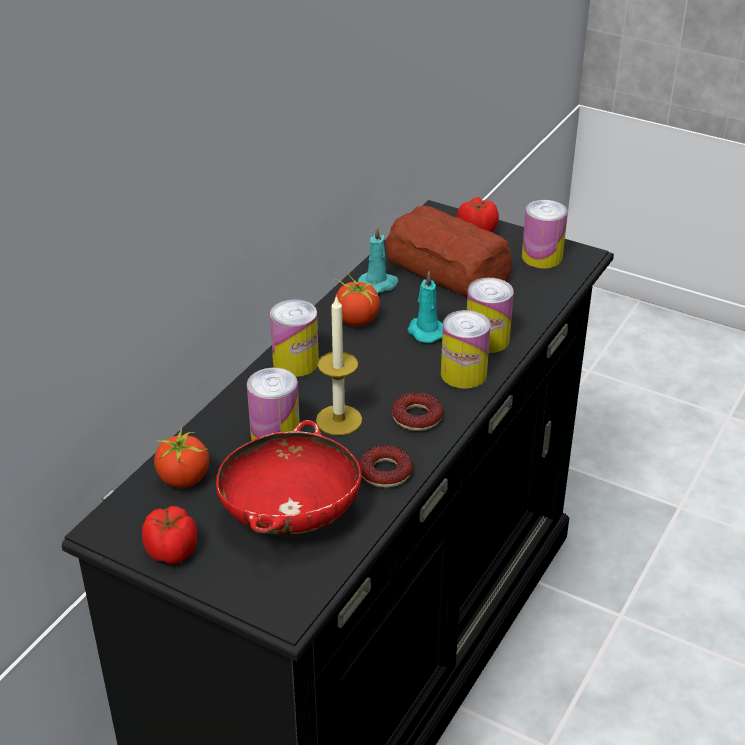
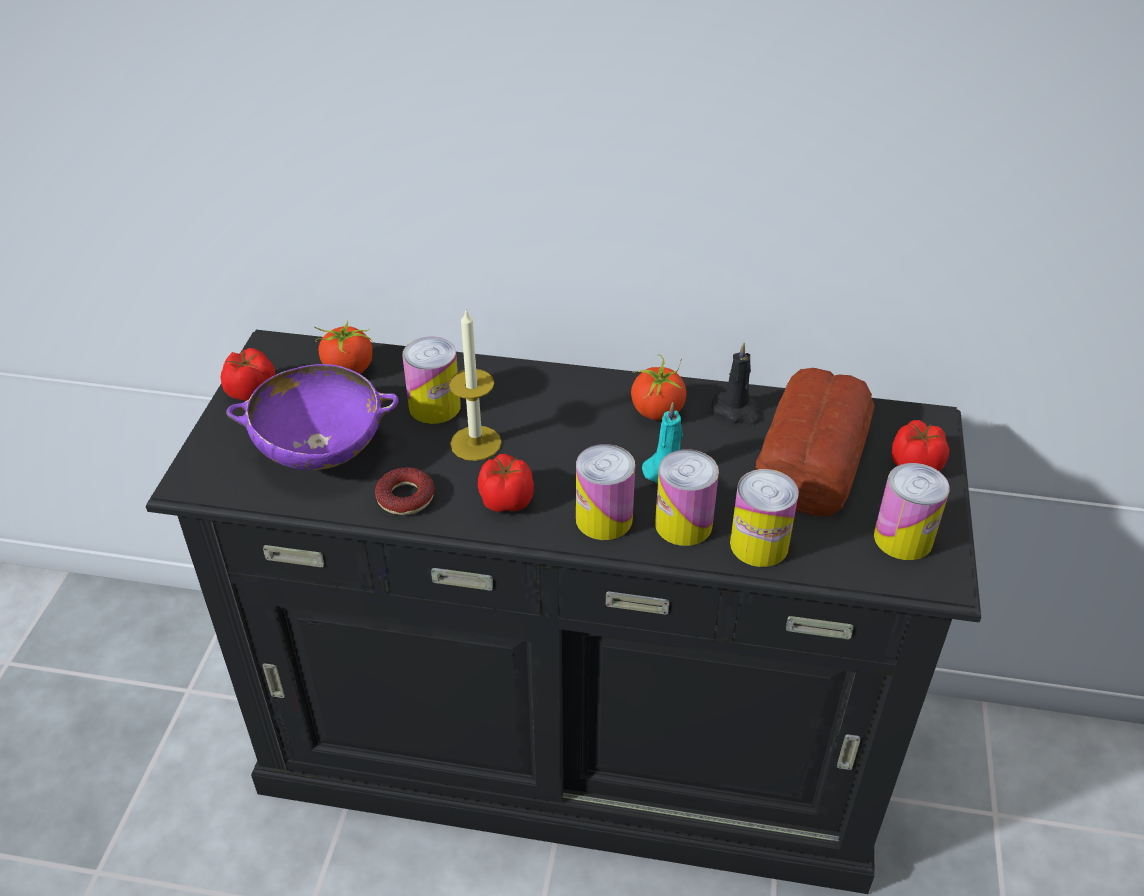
camera: 70 degrees right, 5 degrees up
red bowl [216,420,362,534] -> purple bowl [226,364,399,470]
can [270,299,319,377] -> can moved to [730,469,799,567]
turquoise candle [358,225,399,293] -> black candle [711,342,760,424]
donut [392,392,443,431] -> tomato [478,454,534,512]

